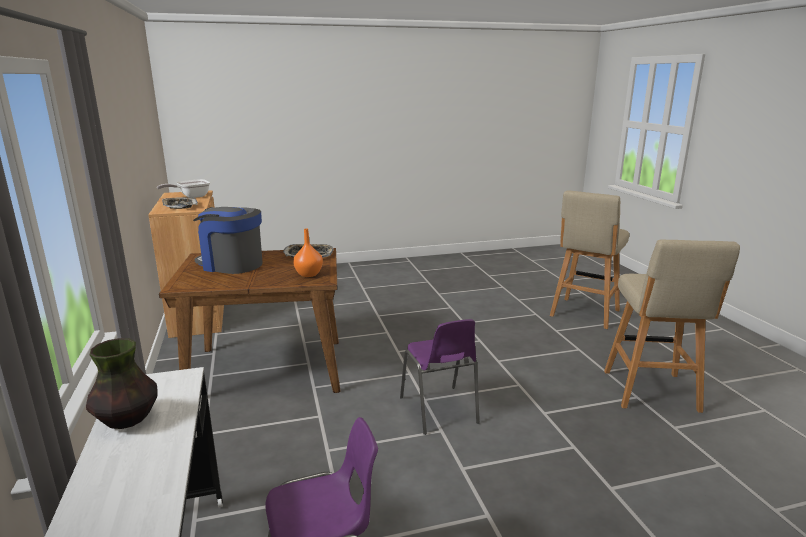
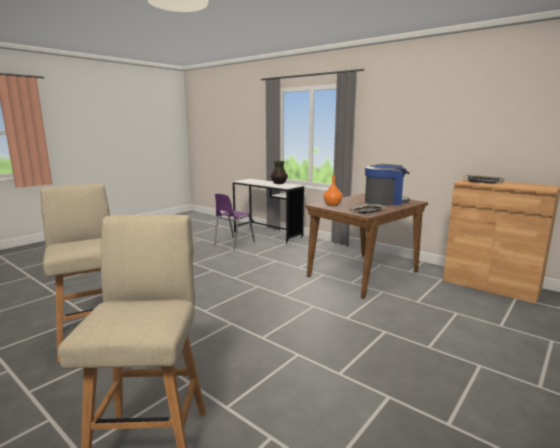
camera: 145 degrees right, 5 degrees down
frying pan [157,179,210,198] -> none
purple chair [400,319,480,435] -> none

